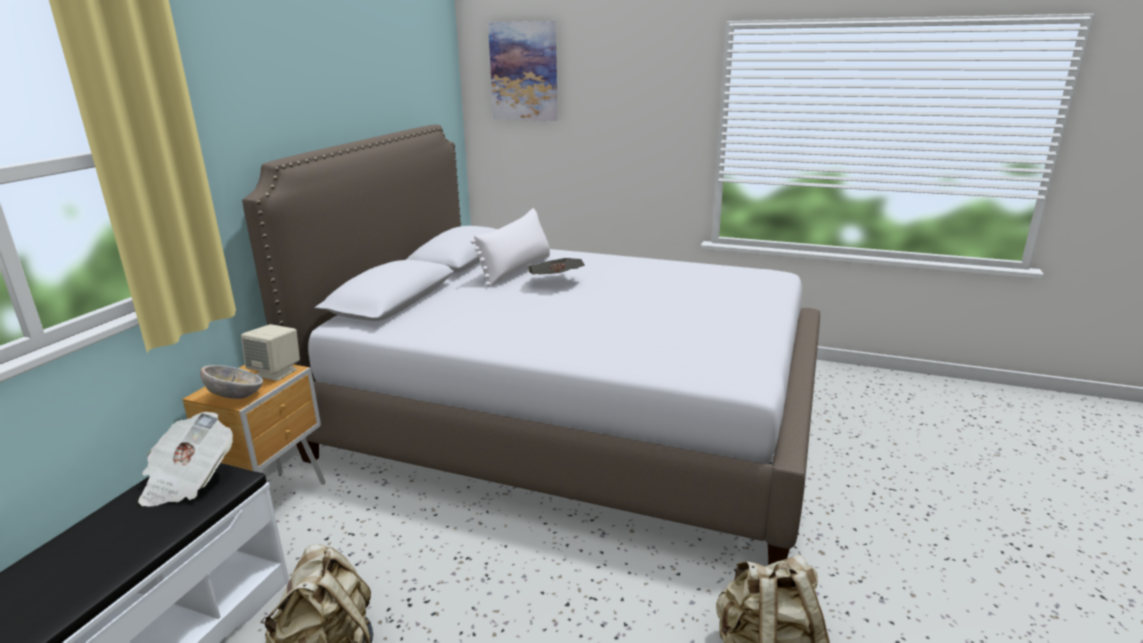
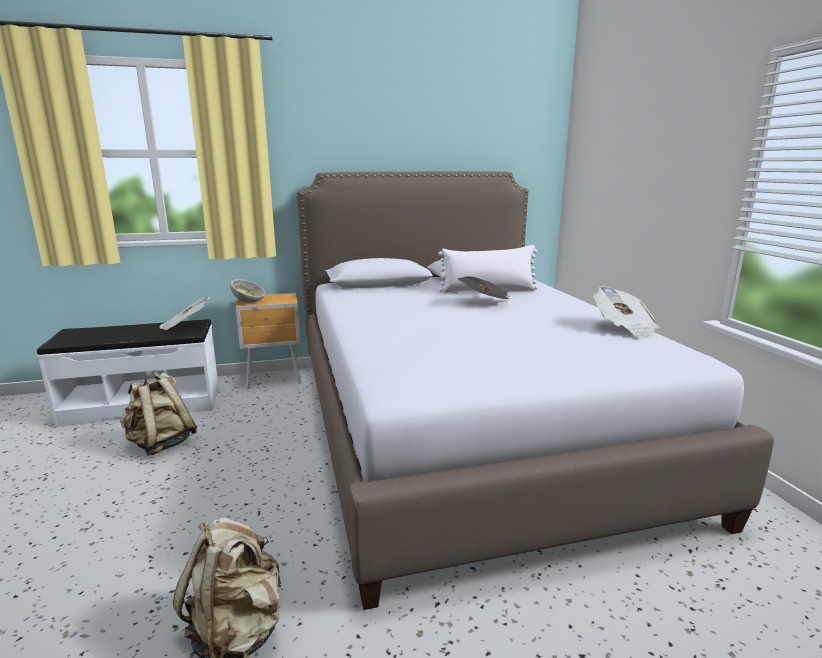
camera: 55 degrees right, 5 degrees down
beige speaker [241,324,300,381] -> none
picture [488,21,558,121] -> none
none -> newspaper [593,286,659,339]

